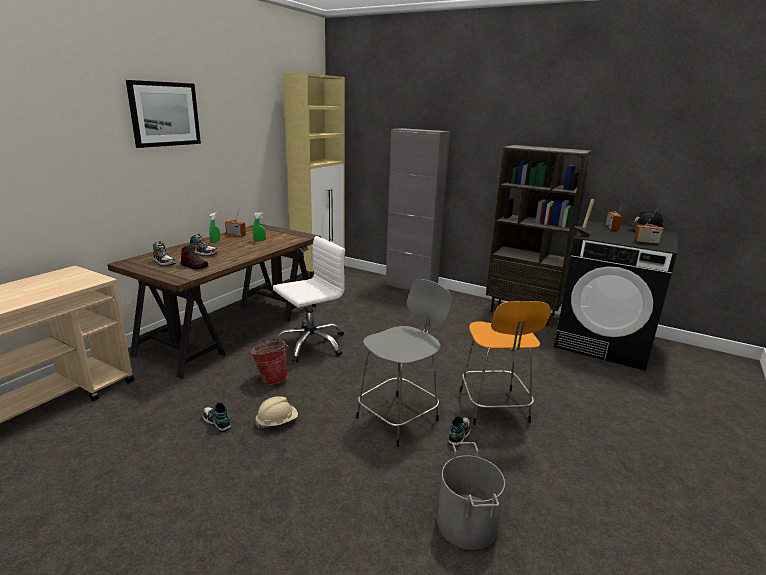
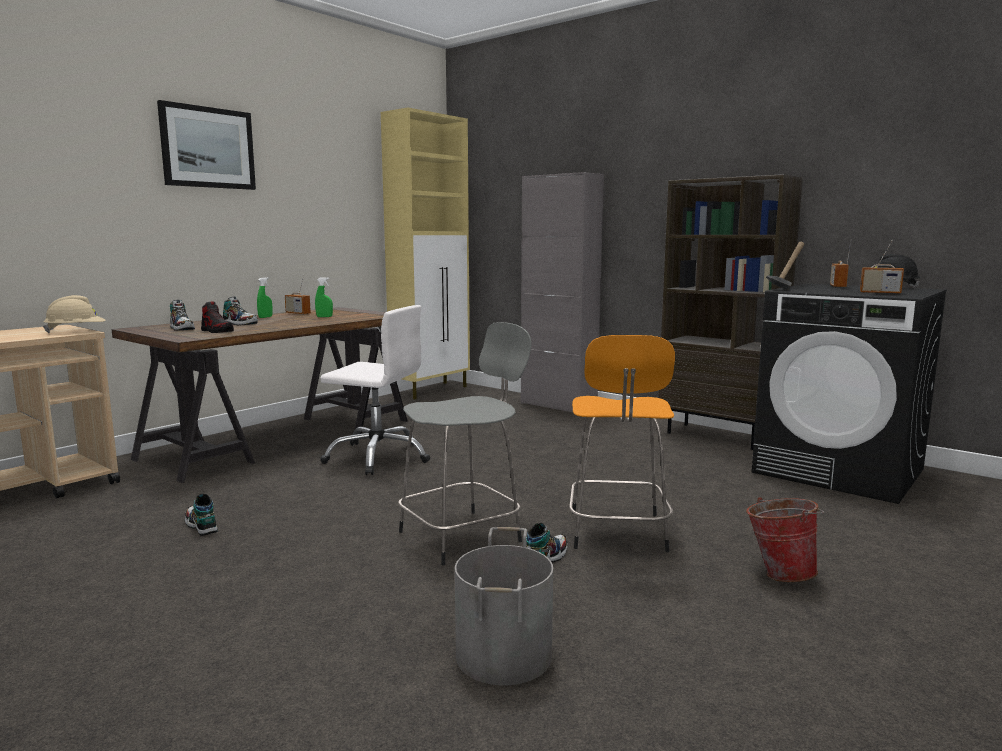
camera: 10 degrees right, 10 degrees down
bucket [250,340,289,385] -> bucket moved to [746,497,824,582]
beige hard hat [256,396,298,428] -> beige hard hat moved to [43,295,106,333]
white office chair [273,236,345,362] -> white office chair turned 45 degrees clockwise [320,305,430,475]

